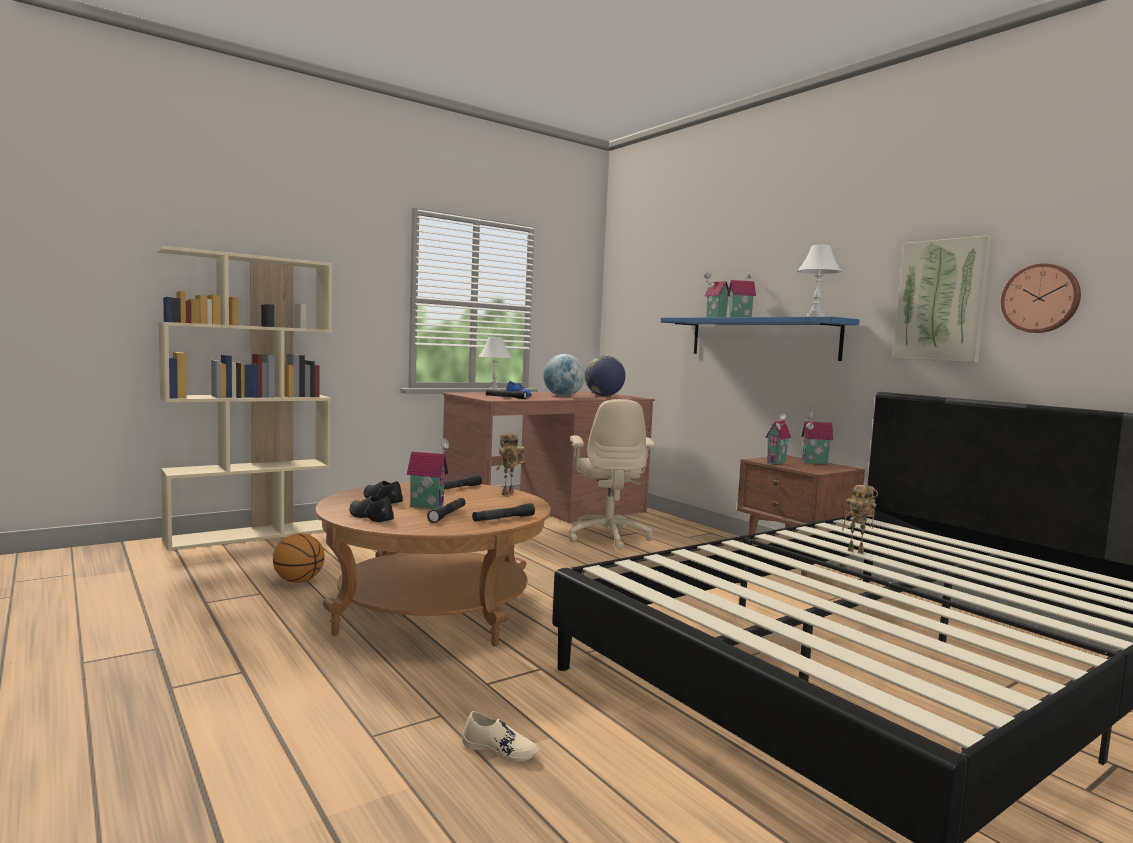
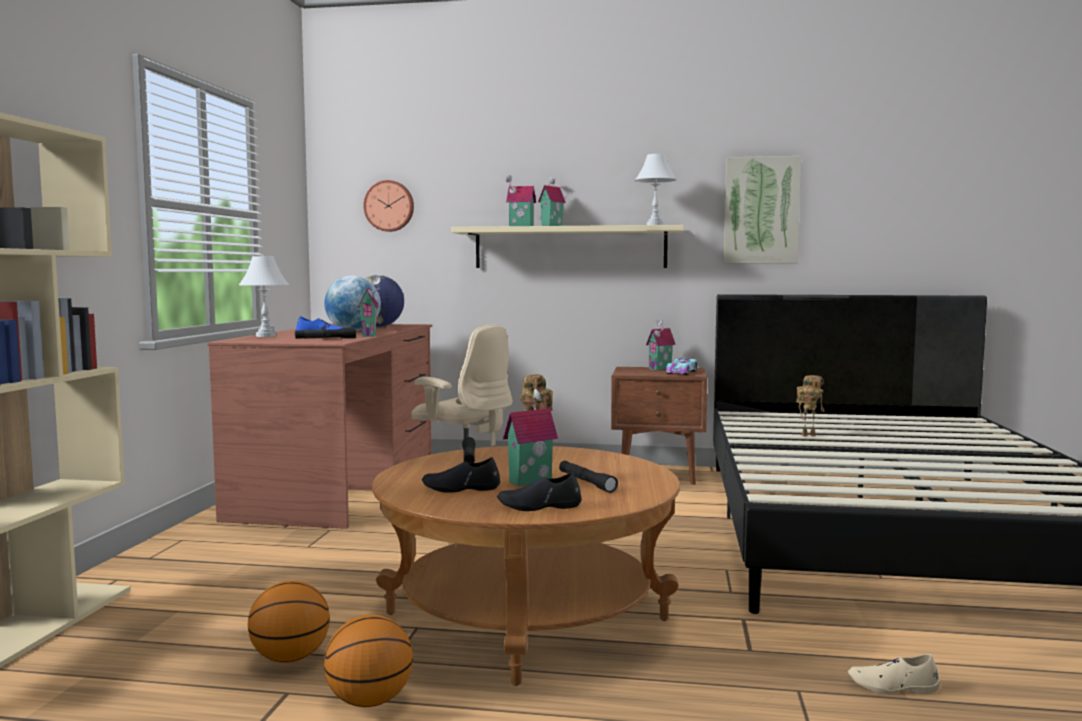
camera: 45 degrees left, 0 degrees up
beige shoe [462,711,539,762] -> beige shoe turned 150 degrees counterclockwise [848,654,940,694]
black flashlight [472,503,535,522] -> none
blue shelf [661,317,860,361] -> beige shelf [451,225,684,268]
toy house [765,411,791,464] -> toy house moved to [358,276,380,337]
wall clock [1001,263,1081,333] -> wall clock moved to [363,180,414,232]
none -> basketball [324,614,413,707]
none -> toy car [666,357,697,375]

